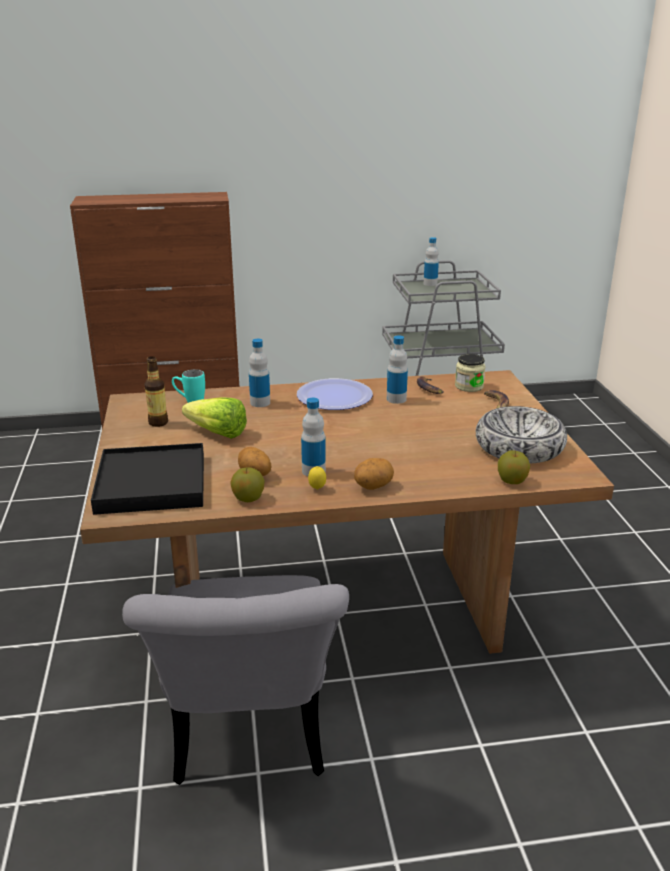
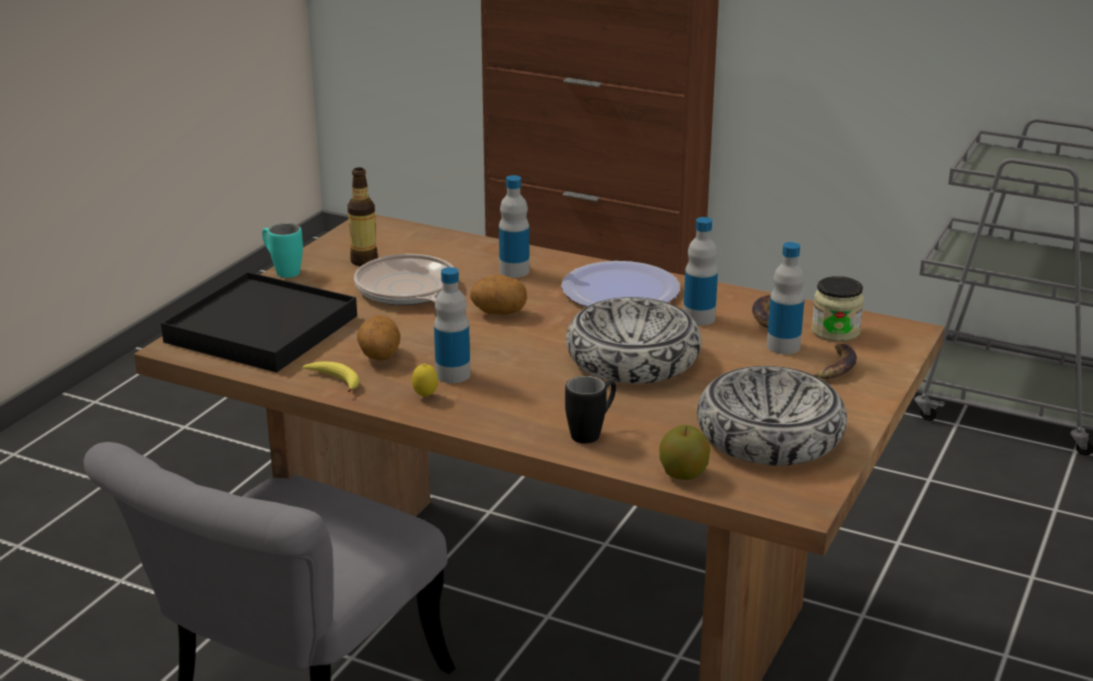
camera: 35 degrees right, 0 degrees up
turquoise mug [172,369,205,403] -> turquoise mug moved to [262,223,303,278]
lettuce [182,397,247,439] -> frying pan [354,254,453,305]
apple [230,468,265,502] -> banana [303,362,359,392]
potato [354,458,394,490] -> potato moved to [470,275,527,315]
bottle [424,237,439,286] -> bottle moved to [767,242,805,354]
none -> black mug [565,376,616,444]
none -> bowl [566,297,702,384]

